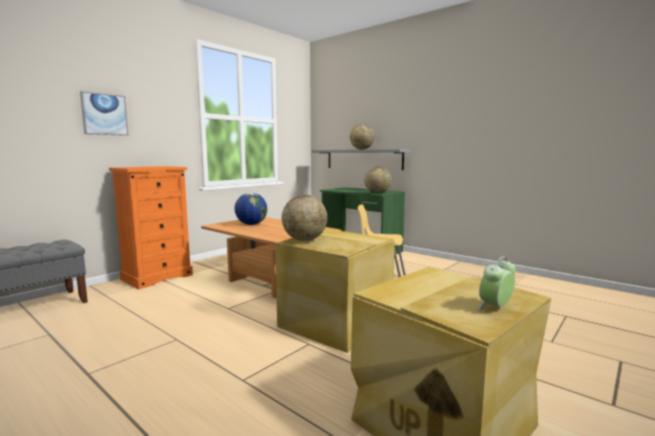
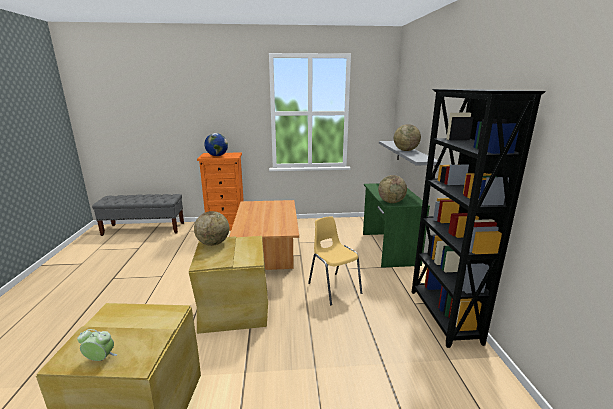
camera: 45 degrees right, 10 degrees up
picture [80,91,128,136] -> none
globe [234,193,267,225] -> globe moved to [204,133,228,156]
none -> black bookcase [412,89,546,348]

